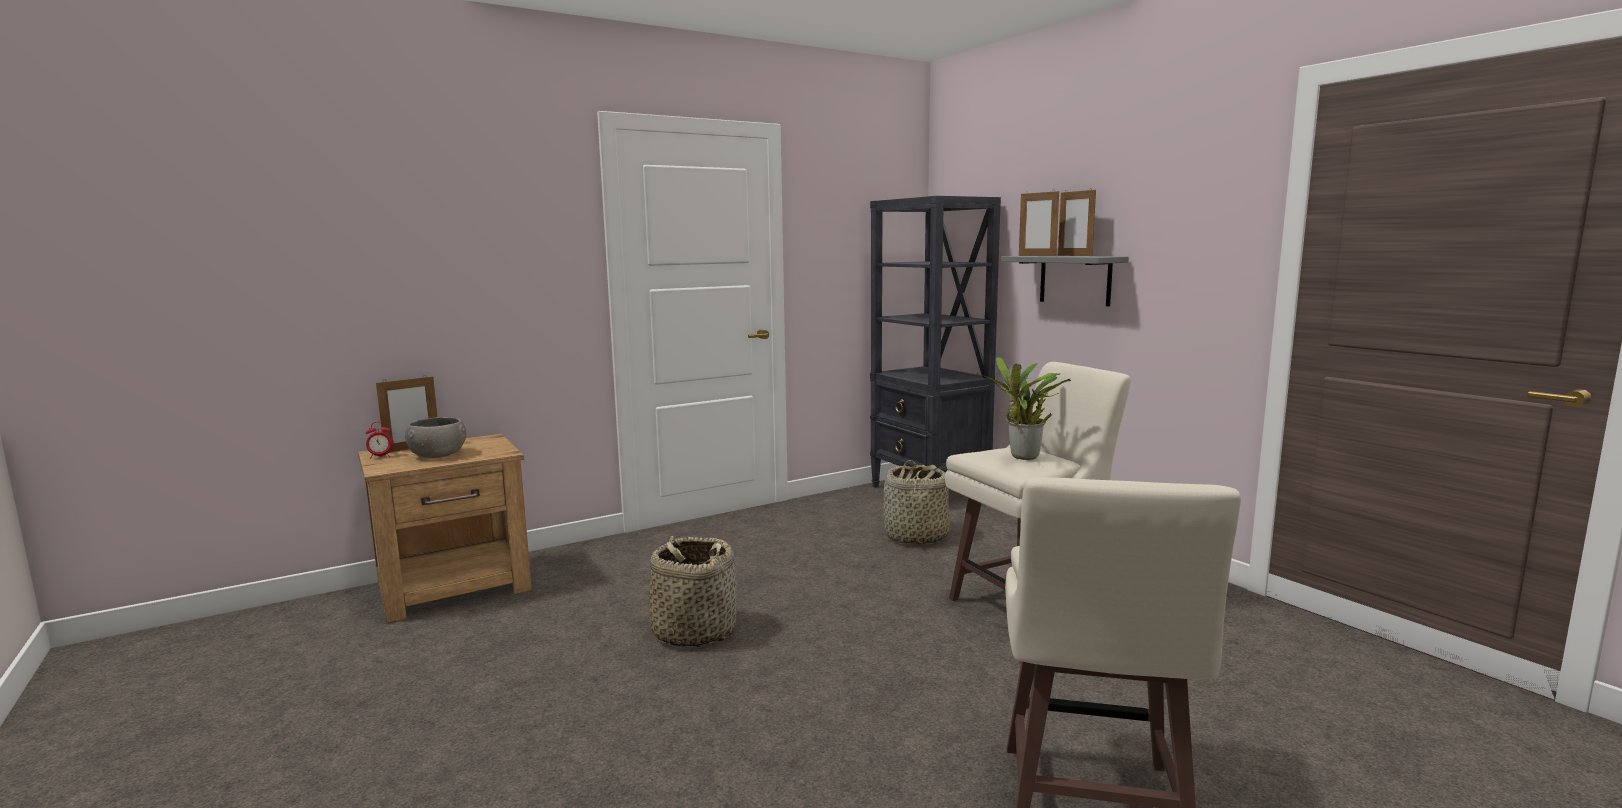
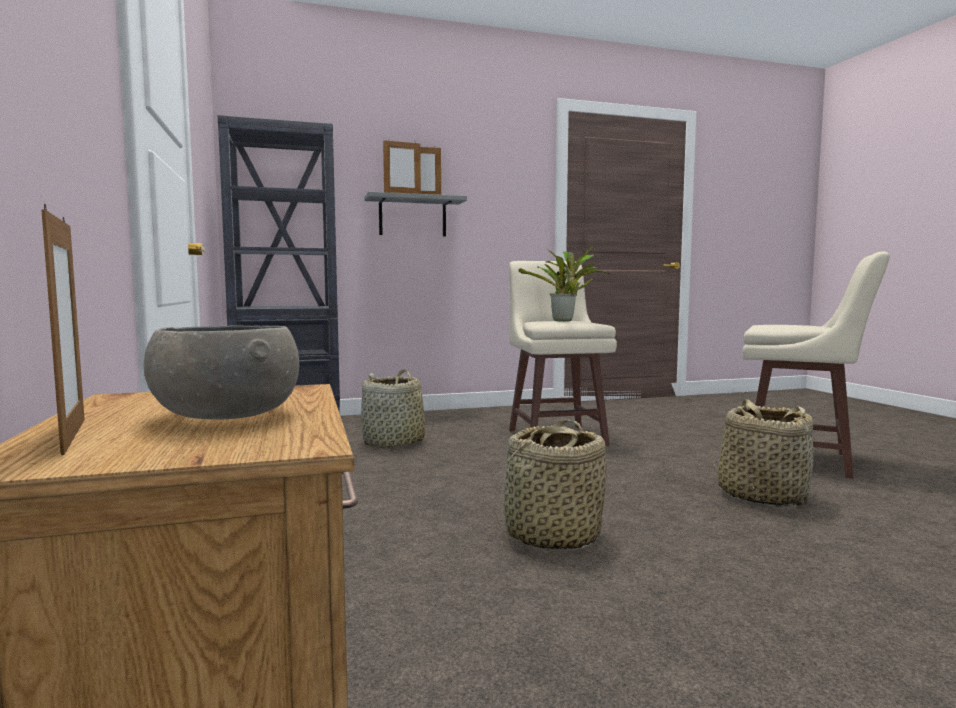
camera: 75 degrees left, 5 degrees down
alarm clock [366,422,394,457] -> none
none -> basket [712,399,817,507]

